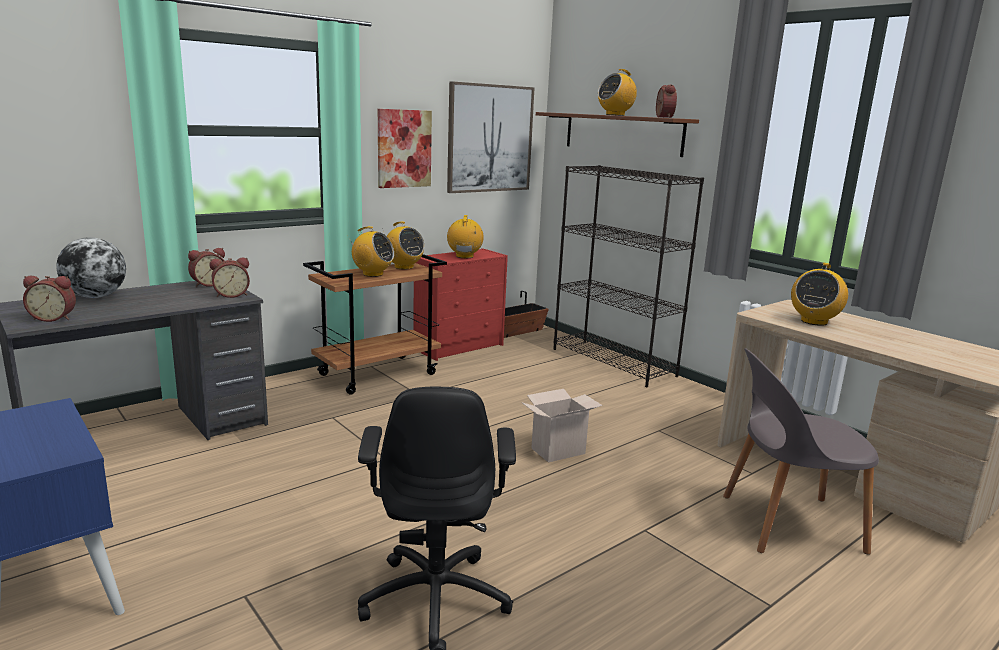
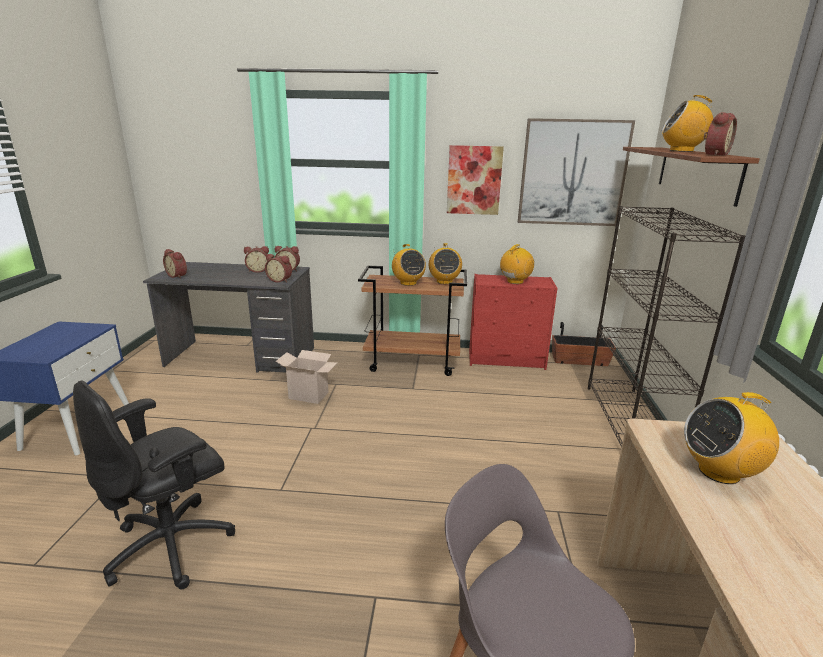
camera: 45 degrees right, 5 degrees up
globe [56,237,126,298] -> none
cardboard box [522,389,602,463] -> cardboard box moved to [275,350,338,404]
none -> alarm clock [244,246,269,273]

